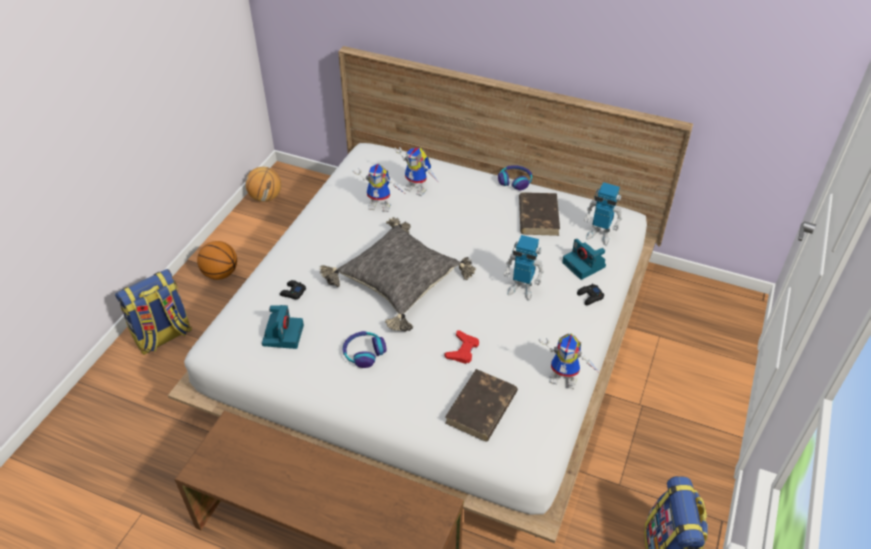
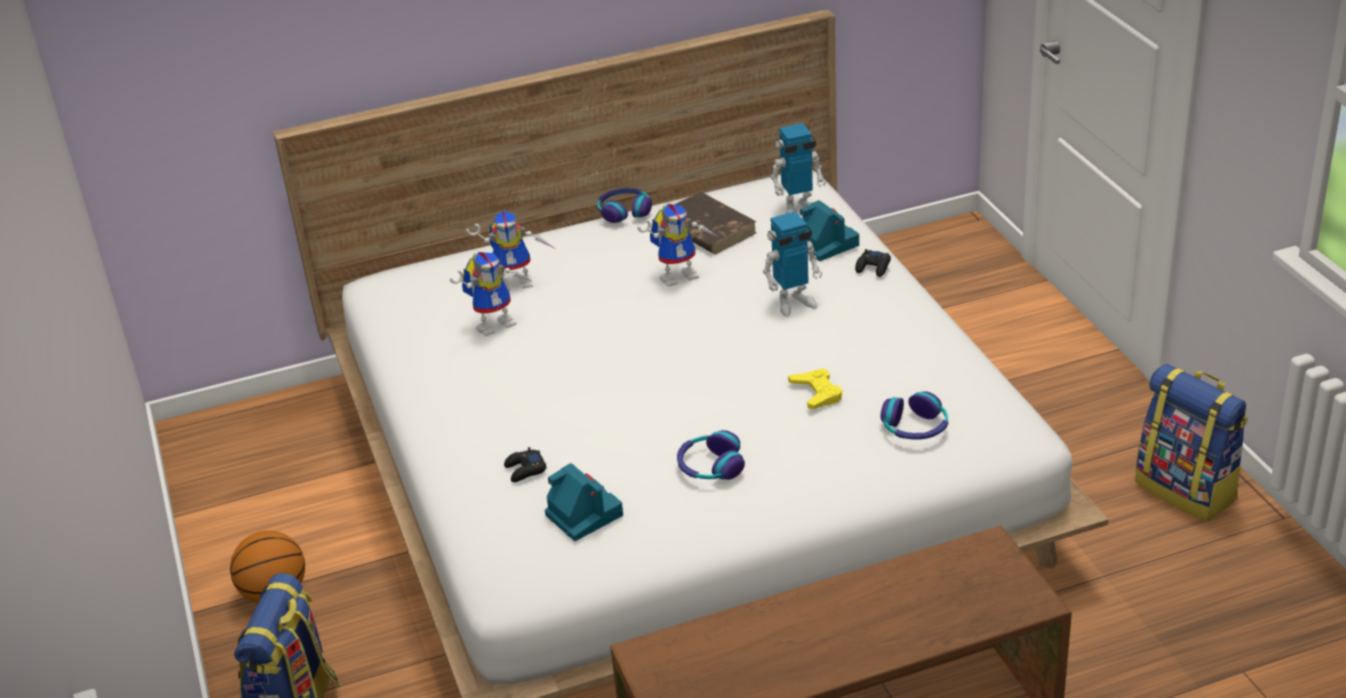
camera: 40 degrees left, 10 degrees down
basketball [245,167,281,202] -> none
pillow [320,217,476,331] -> none
red game controller [445,330,479,364] -> yellow game controller [788,368,842,409]
brown book [445,369,518,441] -> headphones [880,391,948,440]
toy robot [539,333,599,389] -> toy robot moved to [637,204,718,287]
camera [562,239,606,280] -> camera turned 135 degrees counterclockwise [800,200,859,261]

